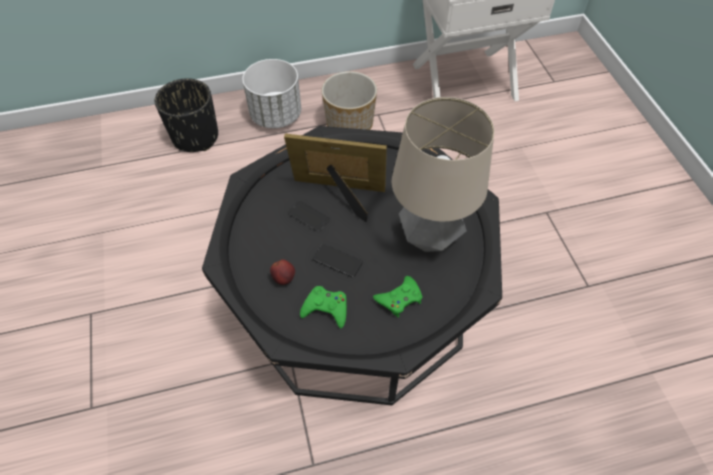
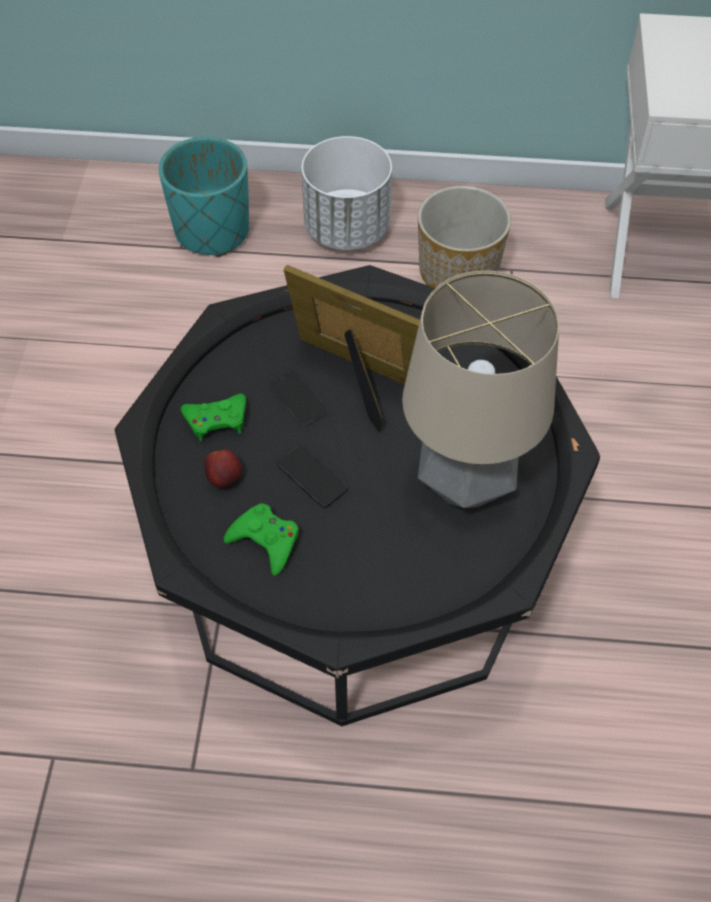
camera: 20 degrees right, 0 degrees up
black planter [155,78,218,152] -> turquoise planter [159,136,249,257]
green game controller [373,276,422,317] -> green game controller moved to [181,393,246,441]

